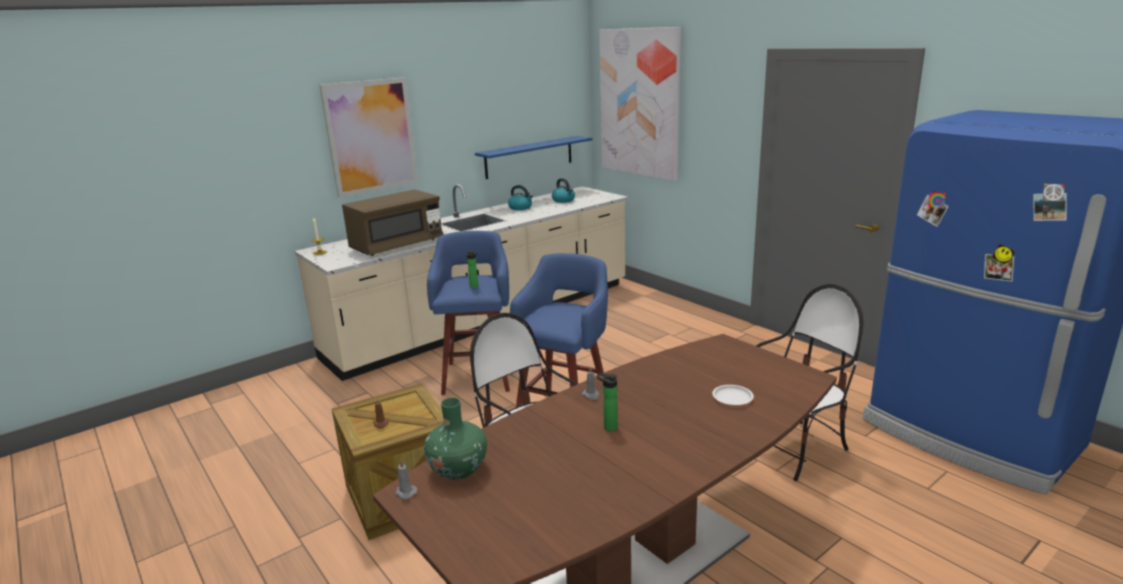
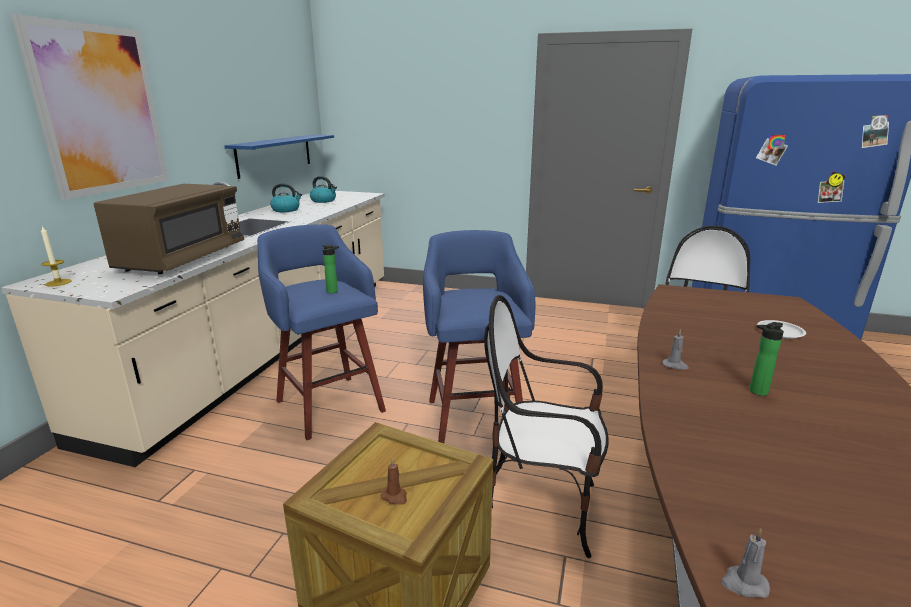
camera: 35 degrees left, 0 degrees up
green vase [424,398,487,480] -> none
picture [599,27,681,181] -> none

